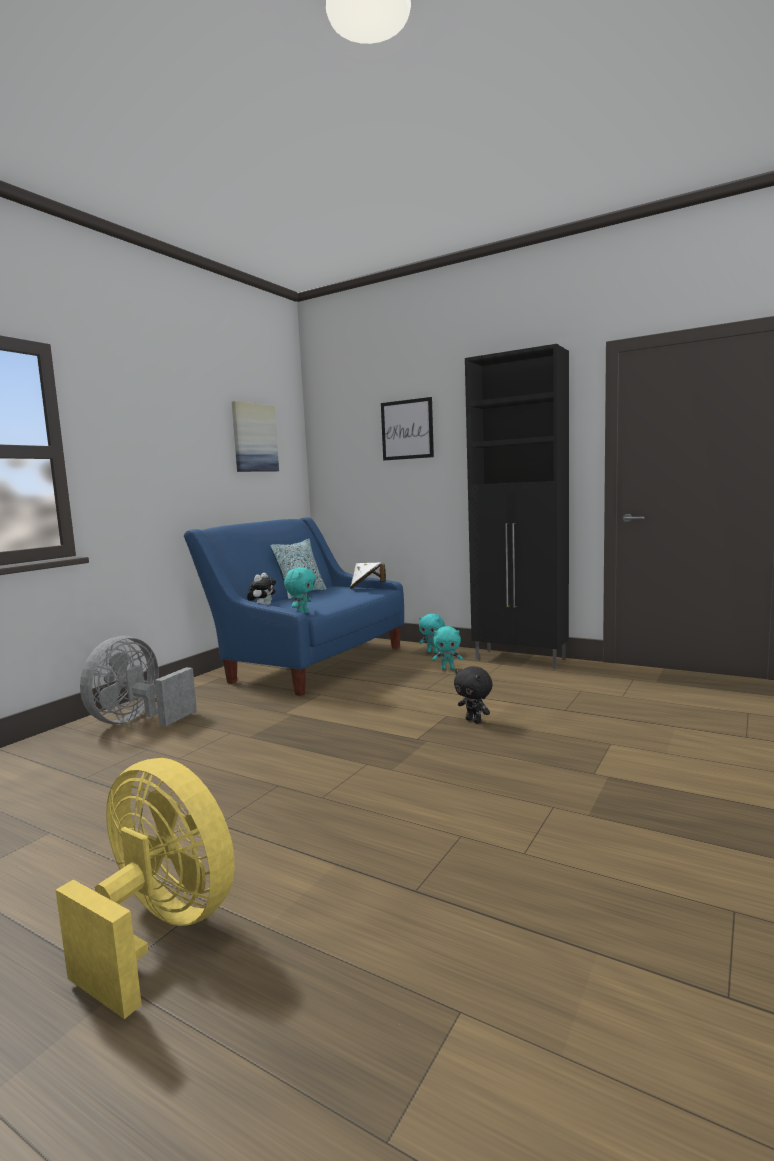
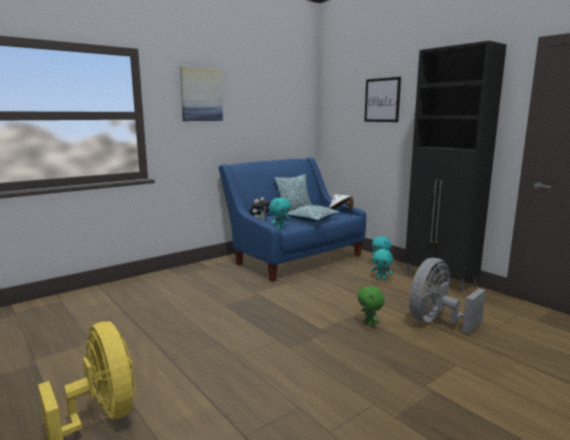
camera: 20 degrees right, 5 degrees up
grey fan [80,636,197,726] -> grey fan moved to [409,258,486,333]
picture [231,401,279,472] -> picture moved to [180,66,223,121]
black plush toy [454,666,493,723] -> green plush toy [358,286,385,327]
none -> pillow [285,205,340,222]

